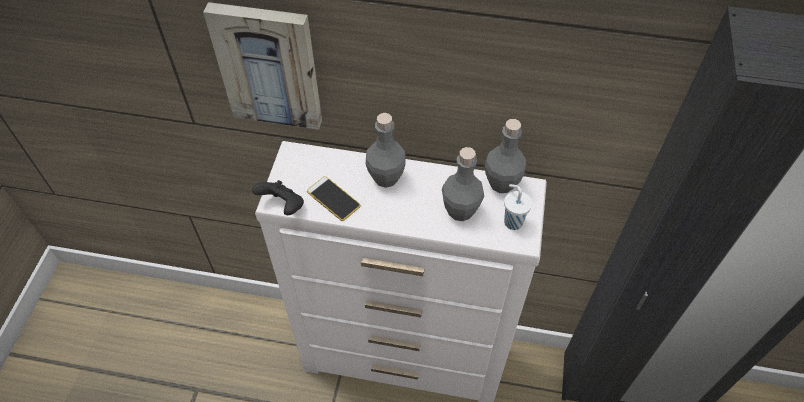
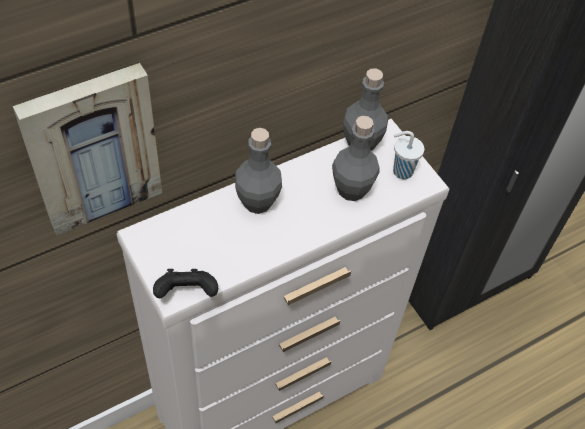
camera: 45 degrees left, 0 degrees up
phone [307,177,361,221] -> none

